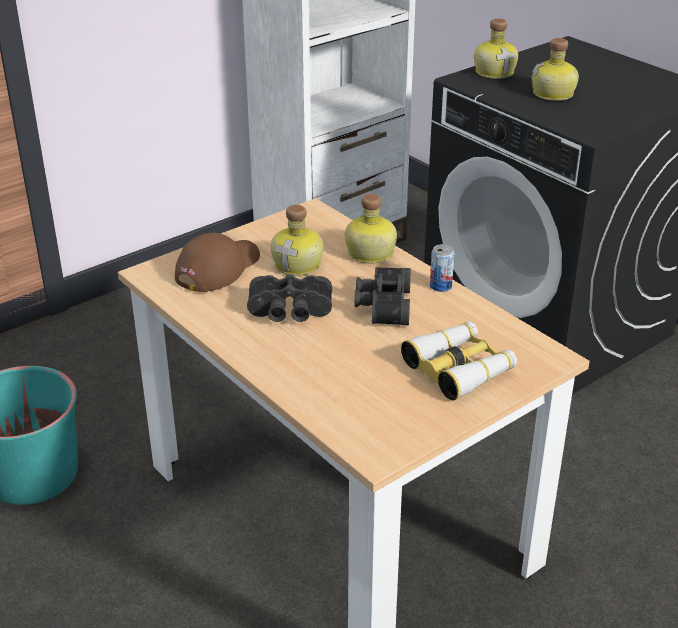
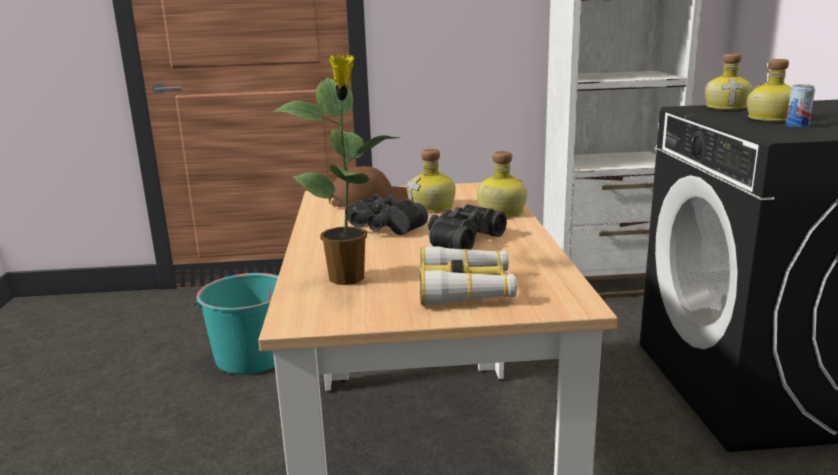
camera: 35 degrees right, 15 degrees down
can [430,244,455,292] -> can moved to [786,84,815,128]
none -> potted plant [273,54,401,285]

